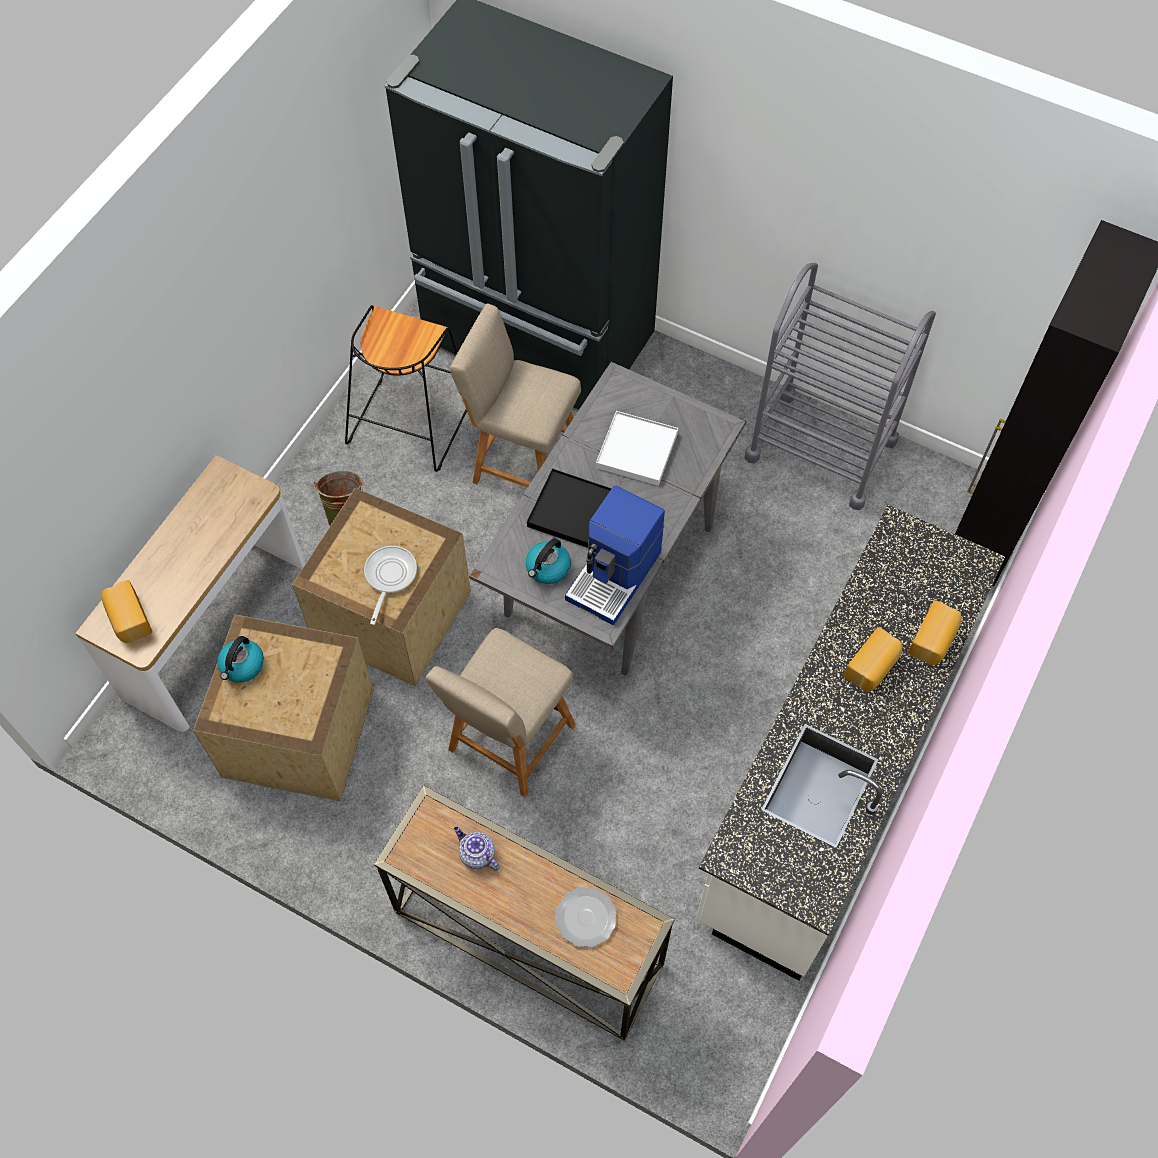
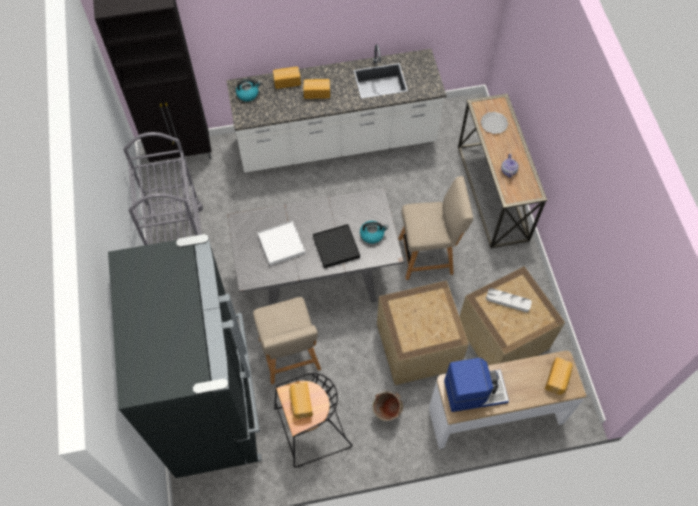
camera: 130 degrees left, 0 degrees up
kettle [217,636,264,682] -> kettle moved to [236,79,261,102]
frying pan [364,546,417,625] -> none
coffee machine [565,485,665,626] -> coffee machine moved to [444,358,509,412]
none -> bread [289,382,313,419]
none -> grey tray [486,288,532,312]

